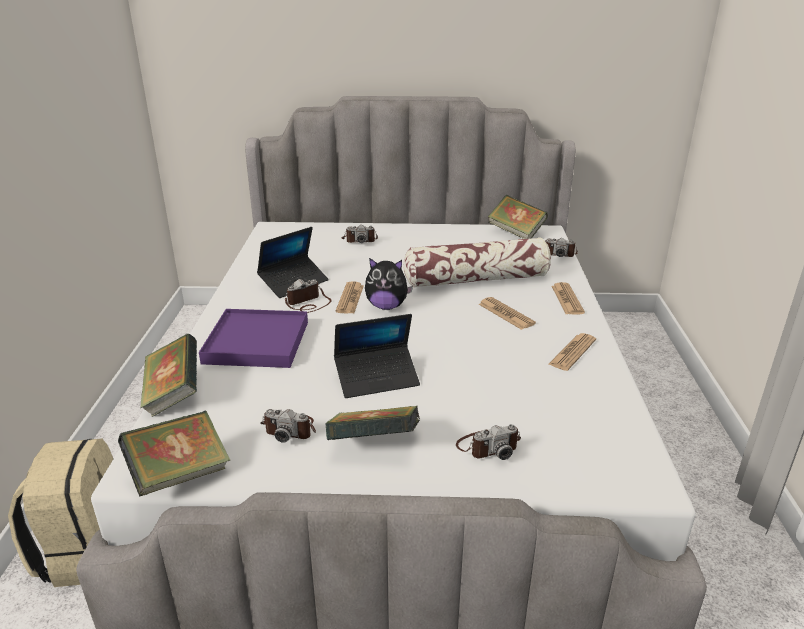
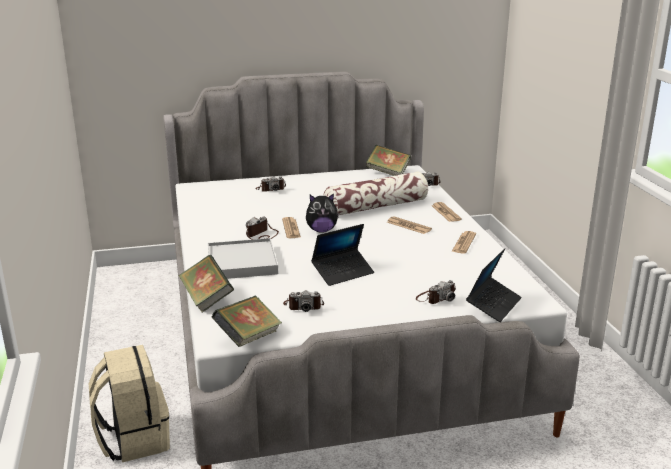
camera: 15 degrees left, 5 degrees down
purple tray [199,309,308,368] -> white tray [208,238,278,279]
laptop [257,227,329,298] -> laptop moved to [466,248,522,322]
book [325,406,420,440] -> none

